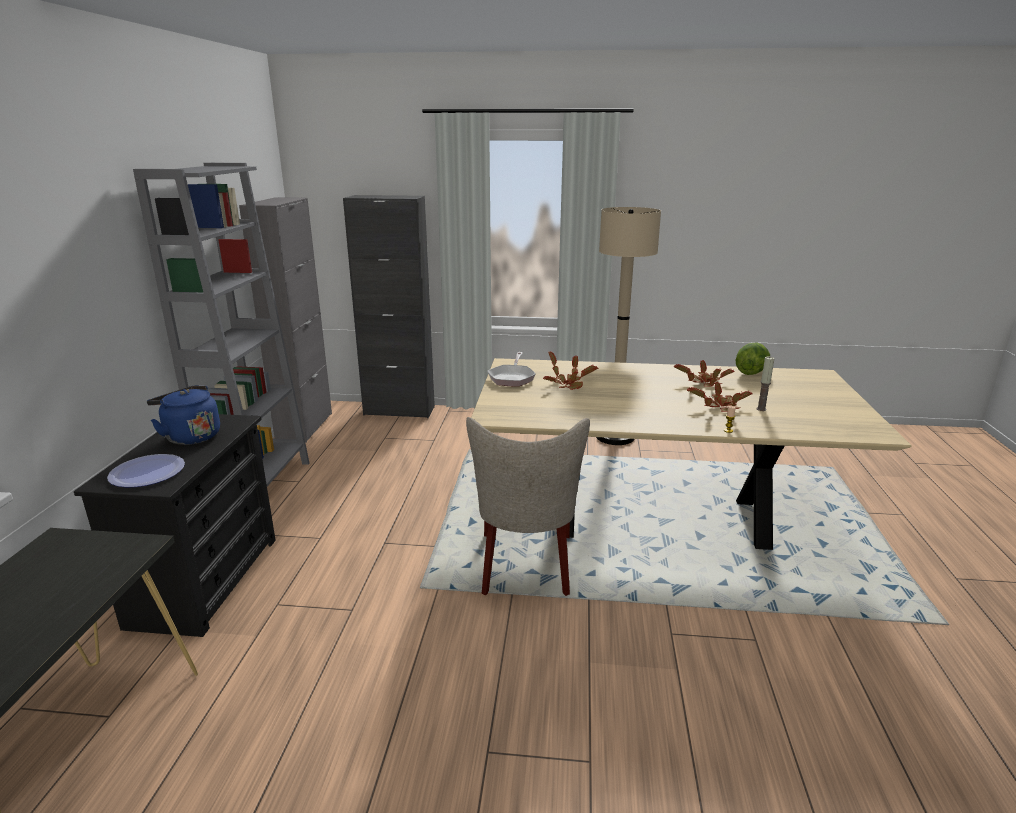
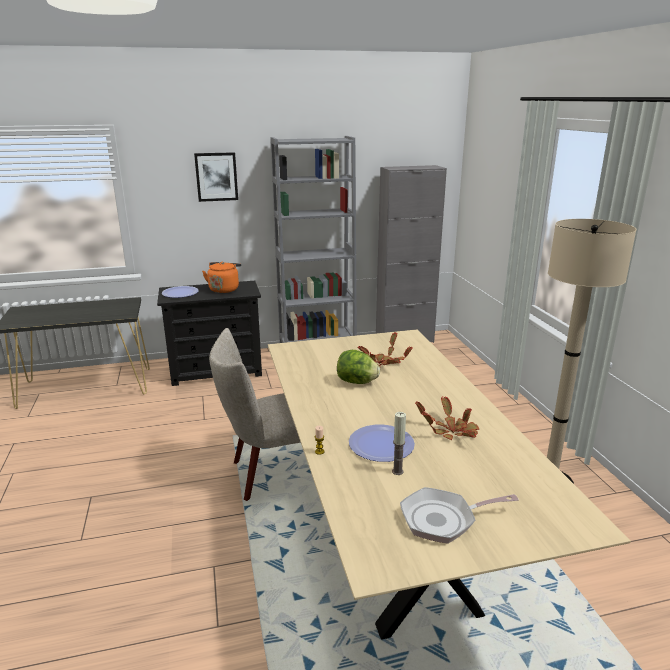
camera: 70 degrees right, 0 degrees up
blue kettle [147,385,220,445] -> orange kettle [202,262,241,293]
black cabinet [343,195,435,418] -> none
frying pan [487,352,536,387] -> frying pan moved to [400,487,519,544]
potted plant [687,382,753,412] -> plate [349,424,415,462]
lettuce [736,342,770,375] -> lettuce moved to [337,350,380,384]
none -> picture [194,152,238,202]

